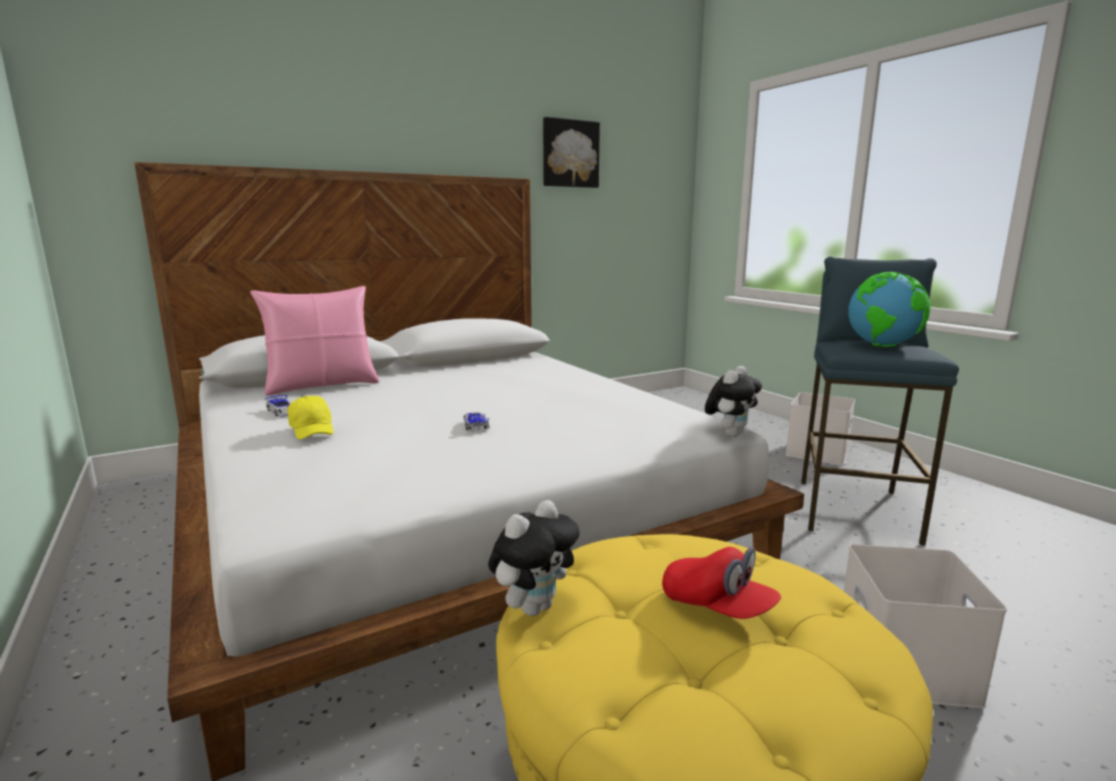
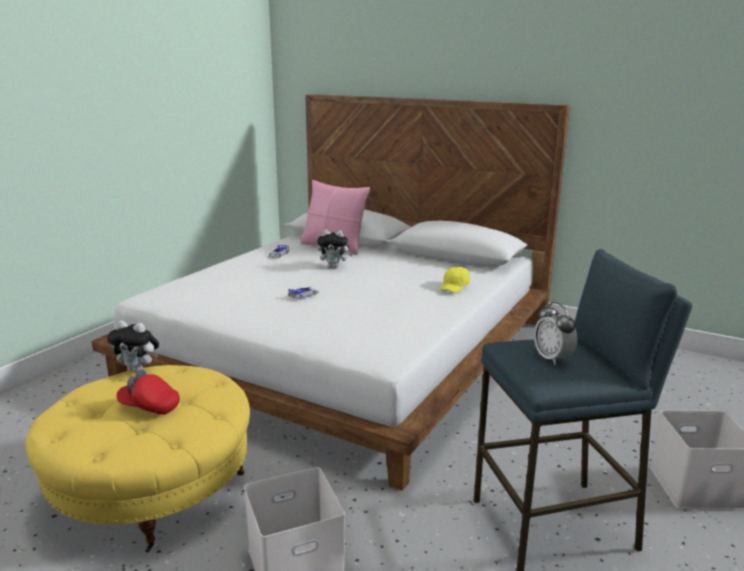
camera: 60 degrees right, 5 degrees up
yellow cap [288,396,333,439] -> yellow cap moved to [439,266,470,293]
picture [543,117,600,188] -> none
red cap [662,547,781,619] -> red cap turned 90 degrees clockwise [116,369,180,415]
plush toy [705,366,762,437] -> plush toy moved to [317,230,353,268]
globe [848,272,930,347] -> alarm clock [534,302,578,365]

